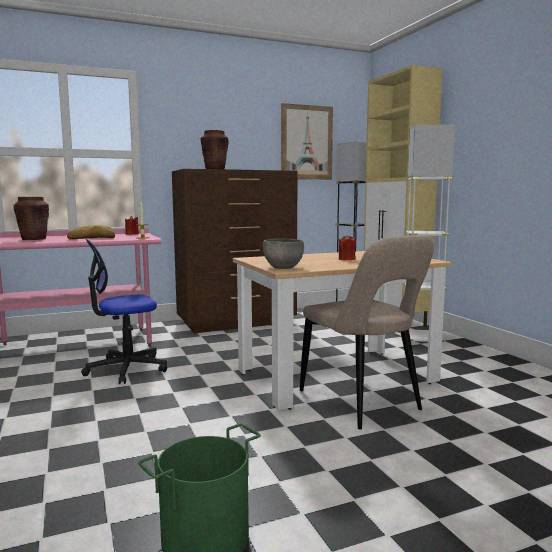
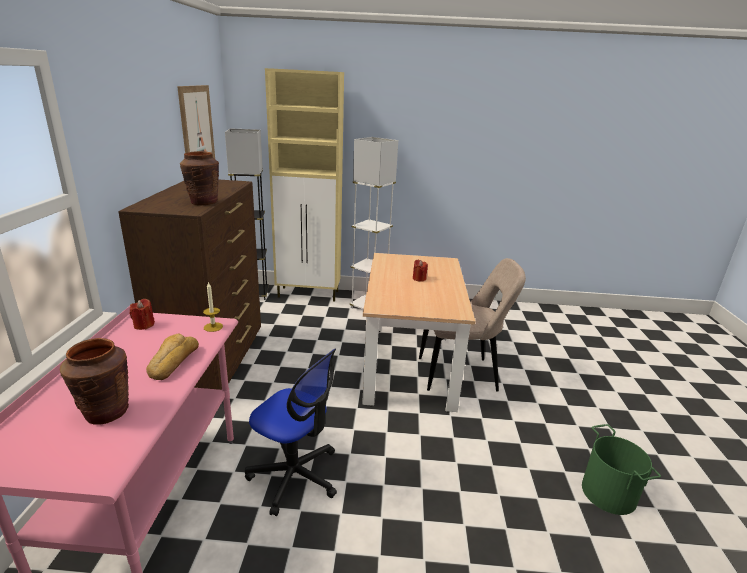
camera: 65 degrees left, 15 degrees up
office chair [81,239,167,384] -> office chair turned 60 degrees counterclockwise [245,349,337,516]
grey bowl [263,239,304,269] -> none

